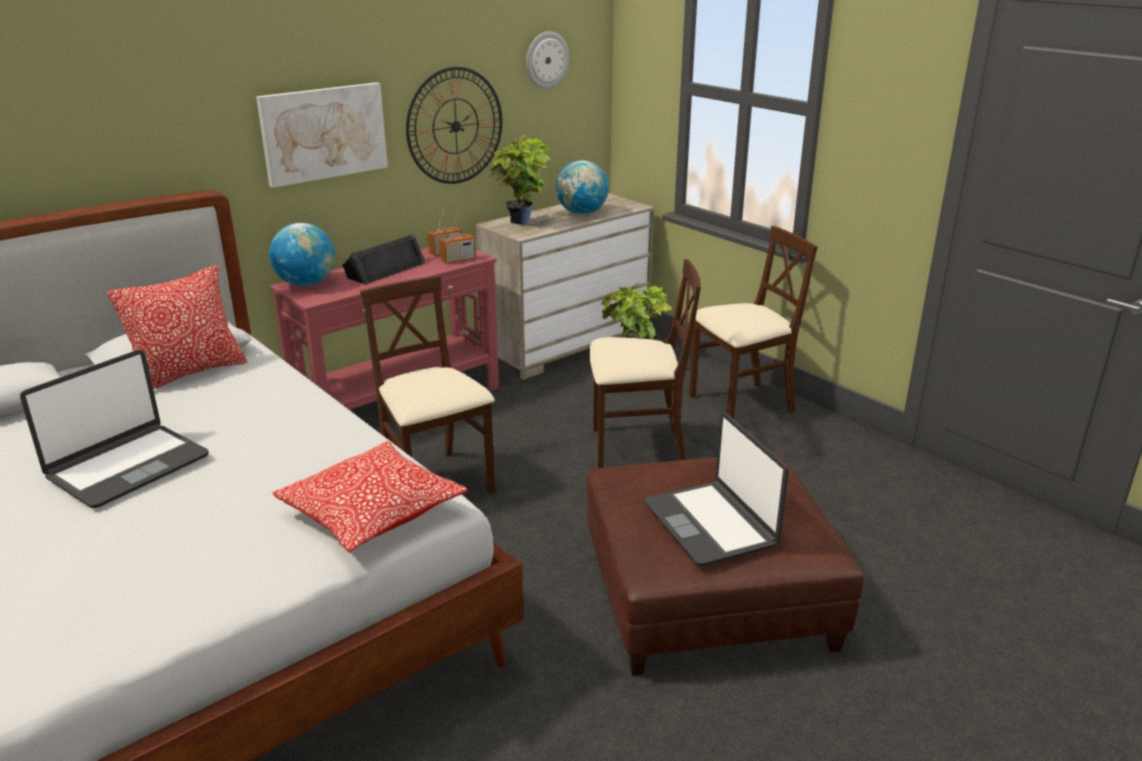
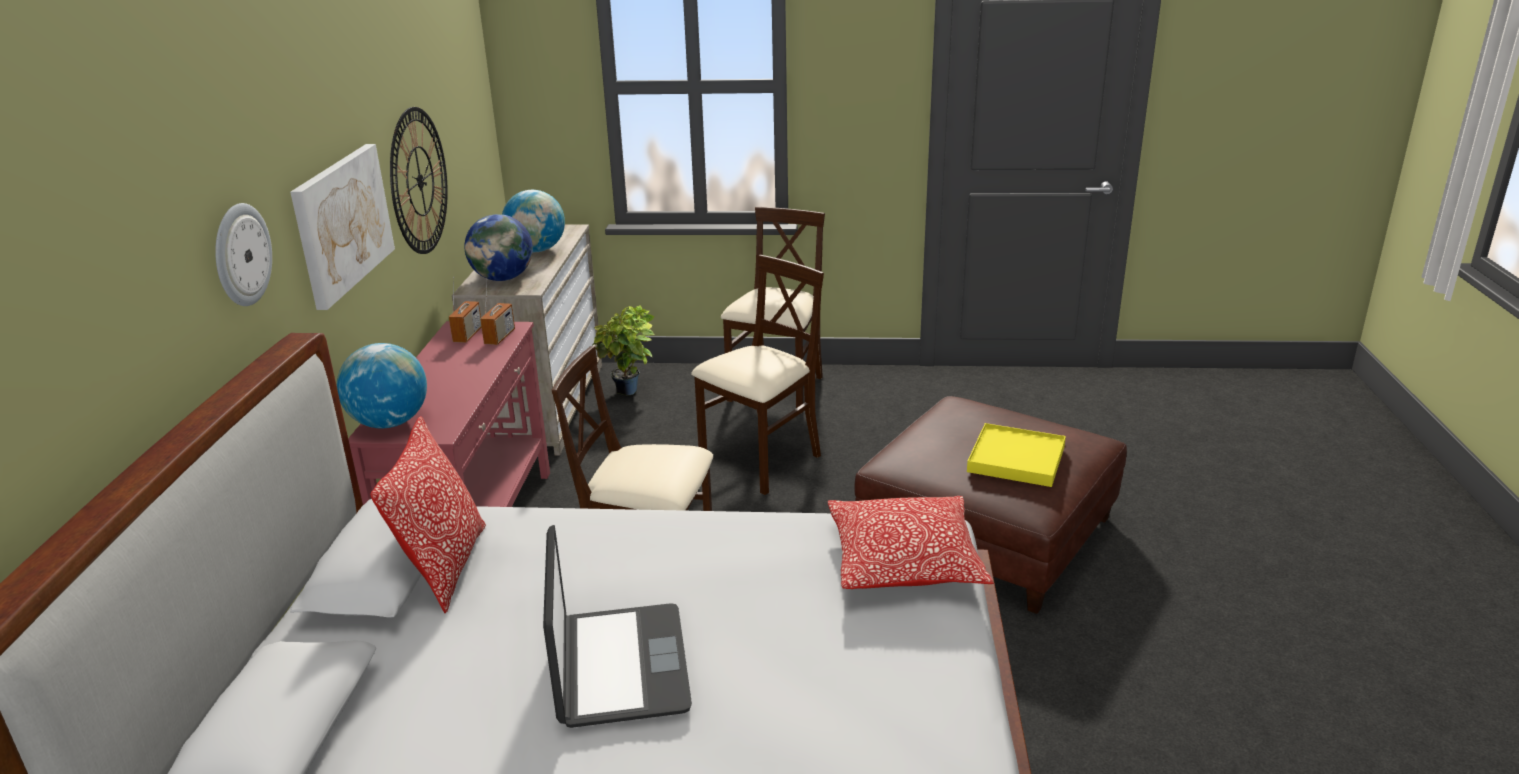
camera: 45 degrees left, 0 degrees up
black speaker [342,233,426,285] -> none
potted plant [489,134,551,225] -> globe [464,214,533,281]
wall clock [526,31,569,89] -> wall clock moved to [215,203,272,306]
laptop [644,412,789,566] -> yellow tray [967,423,1066,487]

